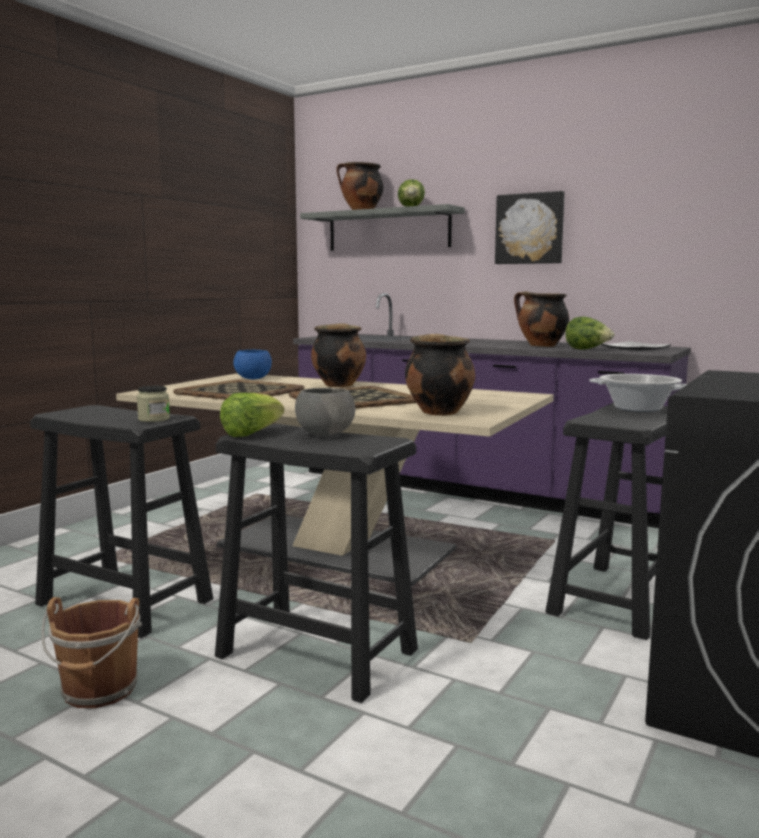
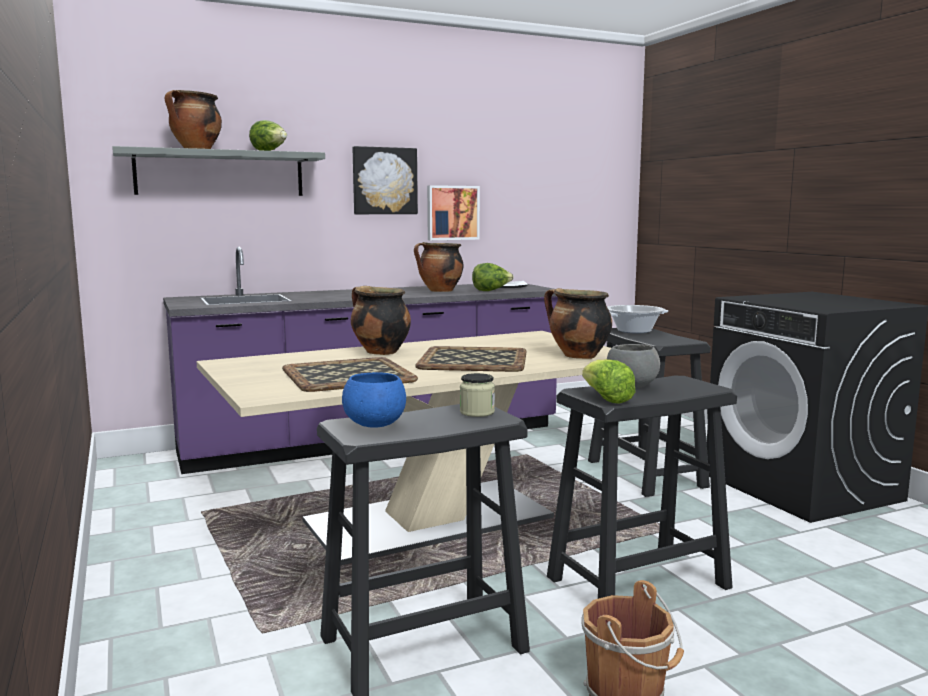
camera: 55 degrees left, 0 degrees up
blue bowl [233,350,272,379] -> blue bowl moved to [342,372,406,428]
none -> picture [427,185,480,240]

